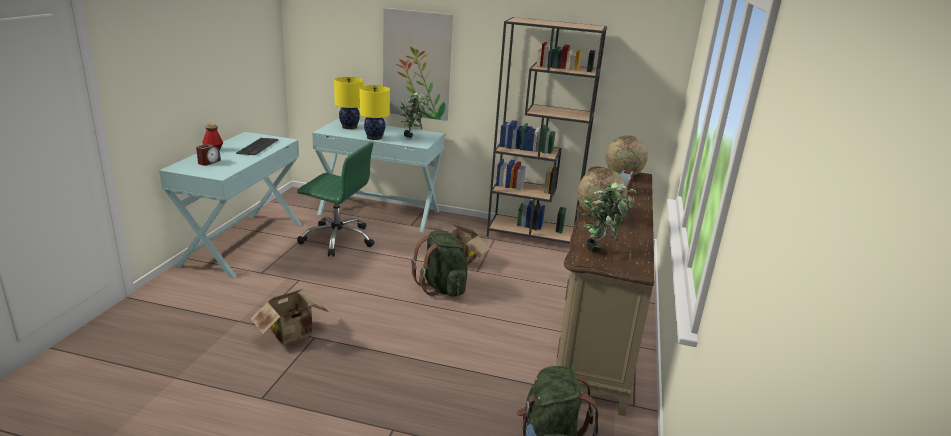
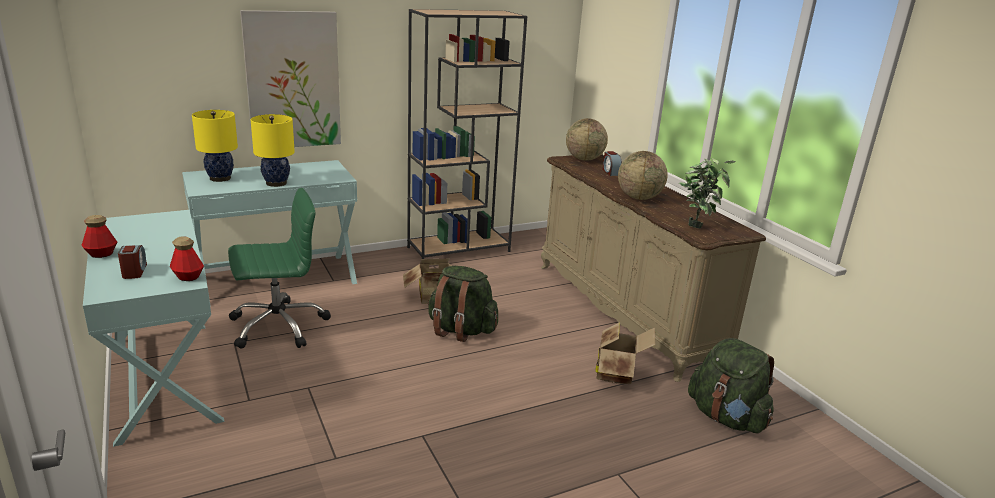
camera: 40 degrees left, 0 degrees up
keyboard [236,138,278,155] -> none
cardboard box [251,289,329,345] -> cardboard box moved to [595,322,655,384]
potted plant [399,92,429,138] -> none
none -> bottle [170,236,204,281]

